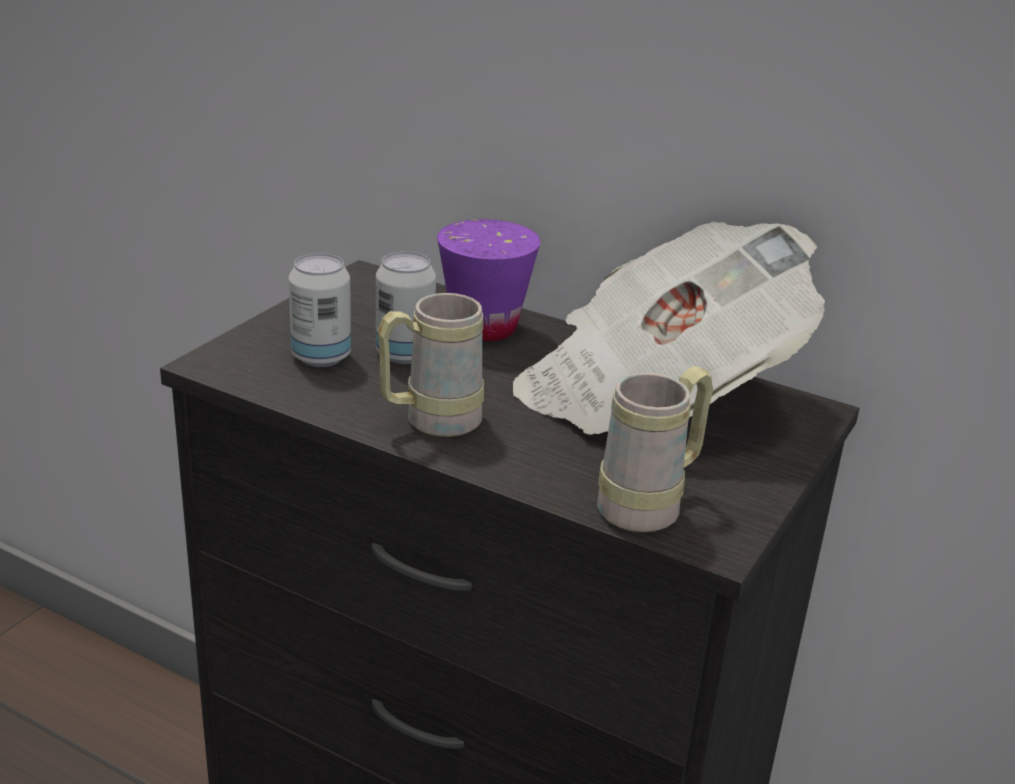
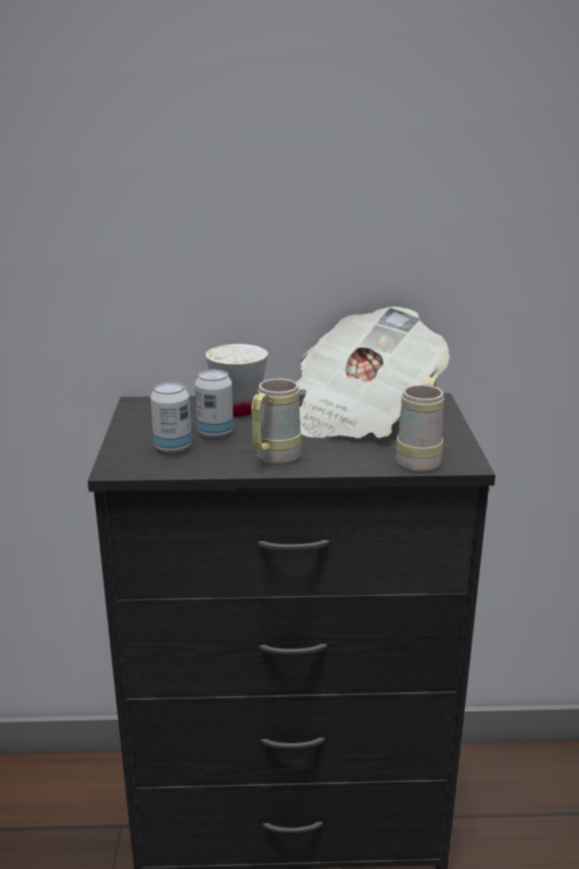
camera: 30 degrees left, 5 degrees down
purple cup [437,219,541,341] -> white cup [205,344,268,416]

